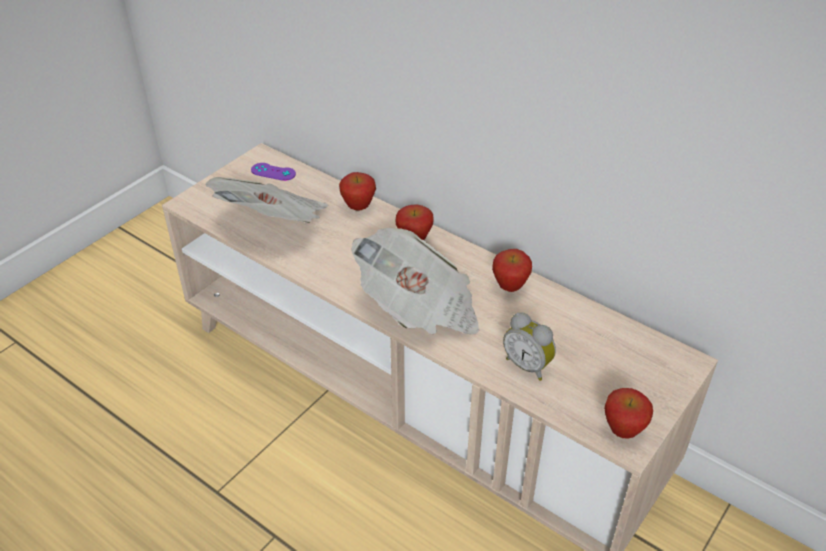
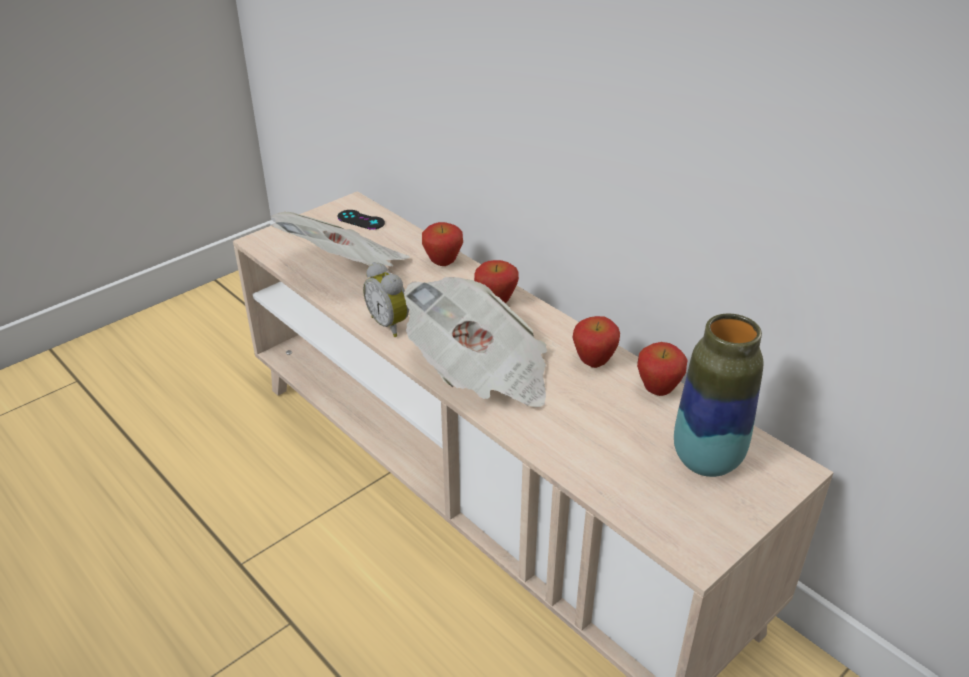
camera: 10 degrees right, 5 degrees down
purple game controller [251,163,296,181] -> black game controller [338,210,385,230]
alarm clock [503,312,556,381] -> alarm clock moved to [363,262,409,337]
apple [604,388,653,438] -> apple moved to [637,342,688,396]
none -> vase [674,314,764,477]

